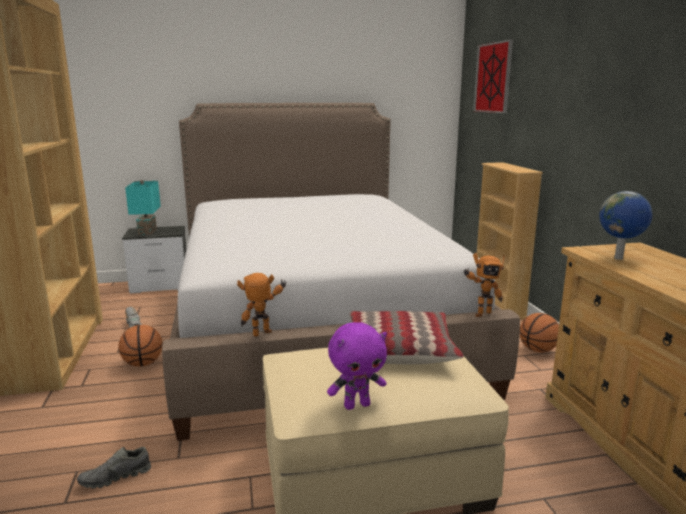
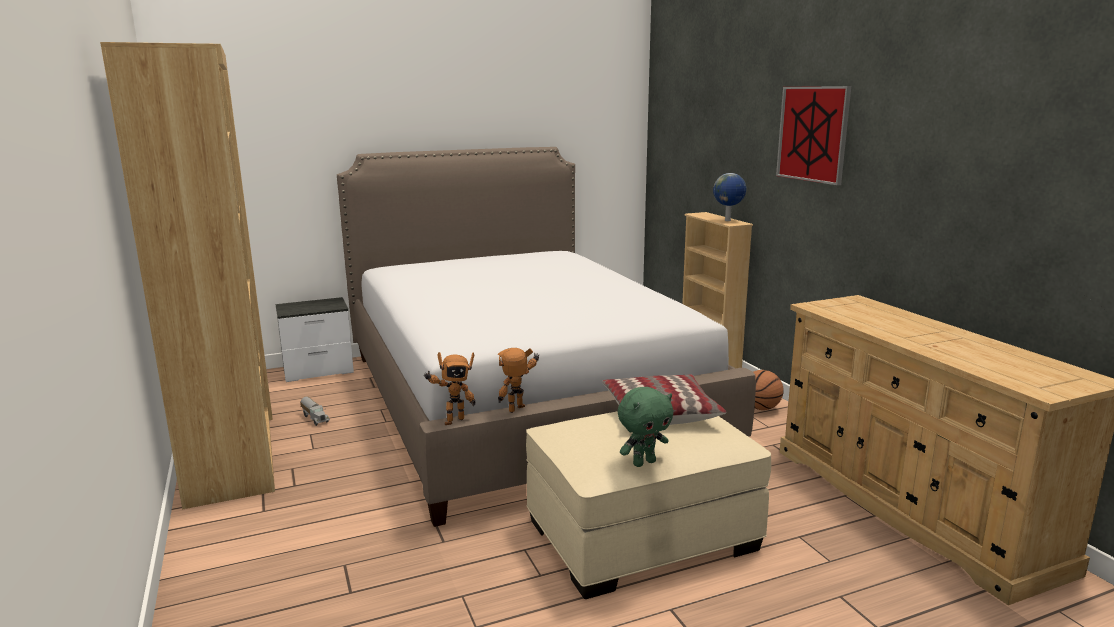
camera: 10 degrees left, 0 degrees up
grey shoe [77,447,151,489] -> none
basketball [118,325,163,367] -> none
turquoise table lamp [125,180,161,235] -> none
purple plush toy [327,322,387,410] -> green plush toy [618,387,673,467]
toy robot [463,253,505,317] -> toy robot moved to [423,352,475,425]
picture [473,39,513,113] -> picture moved to [776,86,851,185]
globe [599,191,652,260] -> globe moved to [713,173,746,221]

